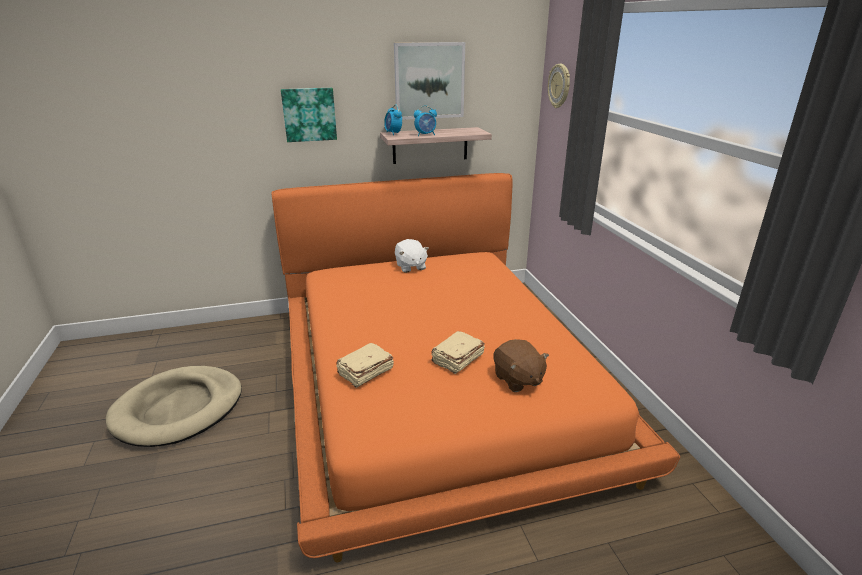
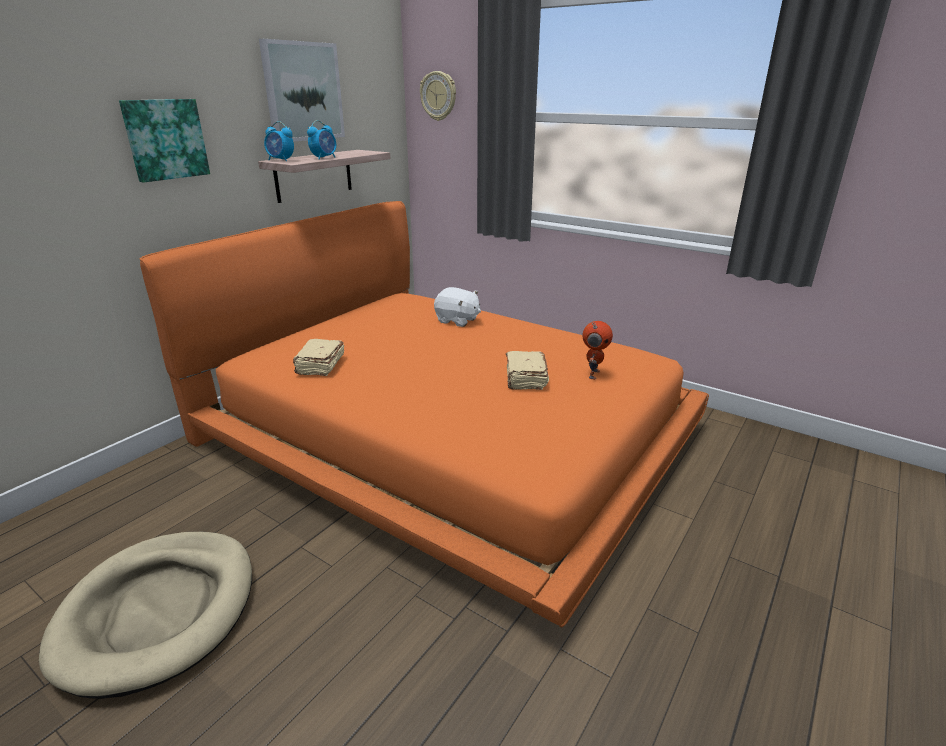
camera: 40 degrees left, 0 degrees up
beige book [336,343,394,388] -> beige book moved to [293,339,344,376]
white plush toy [395,239,429,273] -> white plush toy moved to [434,287,481,327]
brown plush toy [494,339,549,392] -> toy robot [583,321,613,380]

